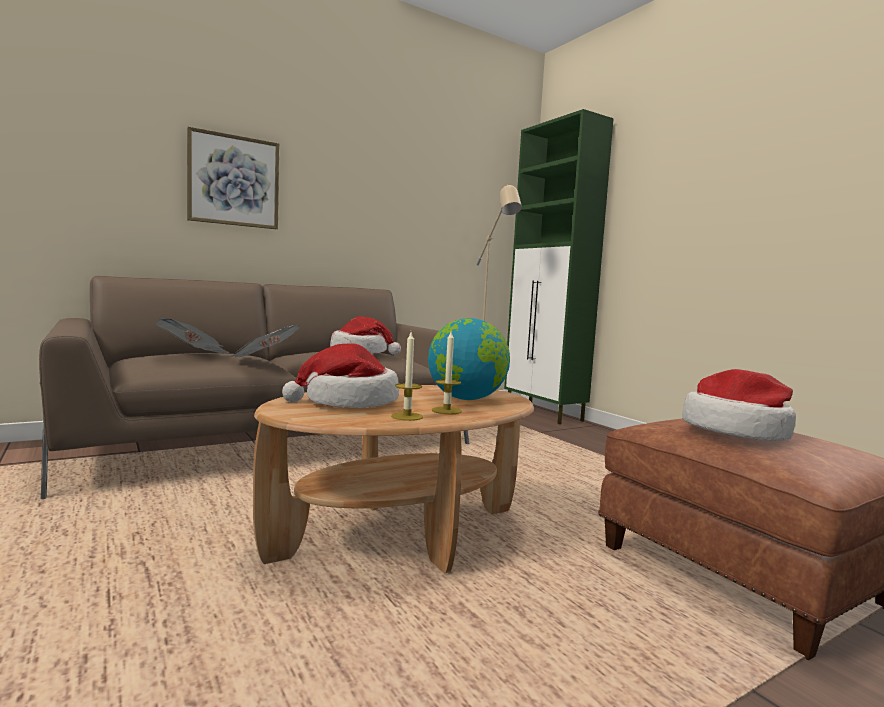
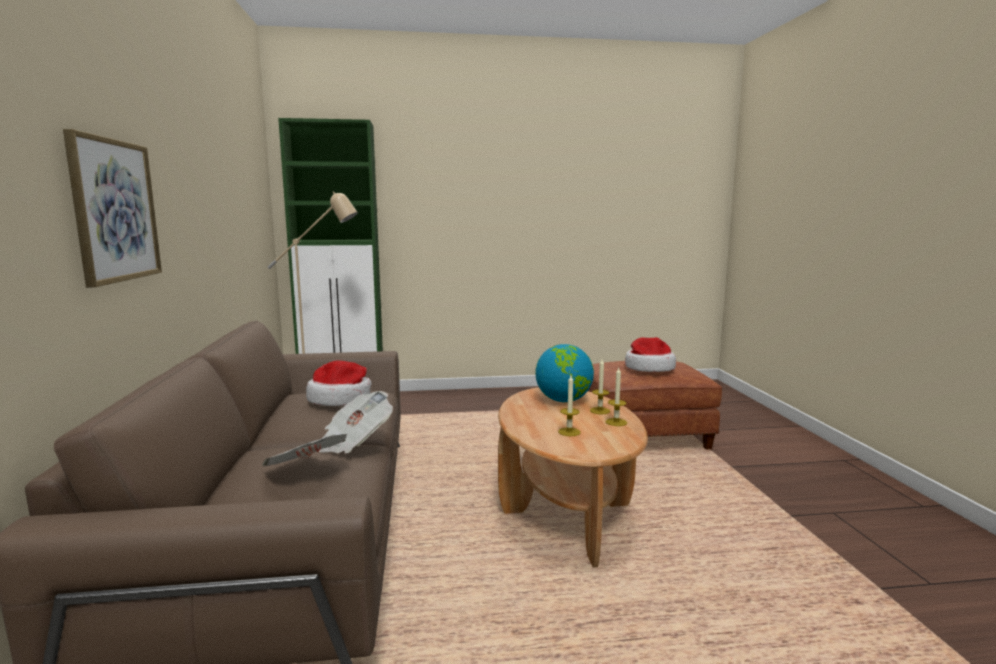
camera: 65 degrees left, 5 degrees up
hat [282,344,399,408] -> candle [558,375,581,436]

